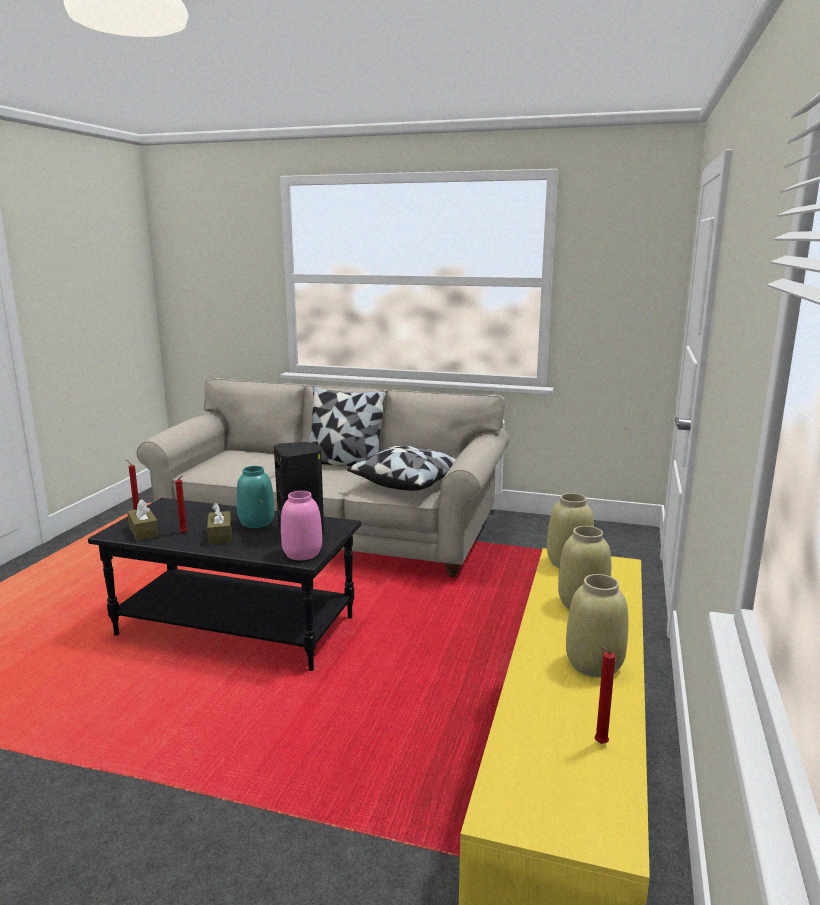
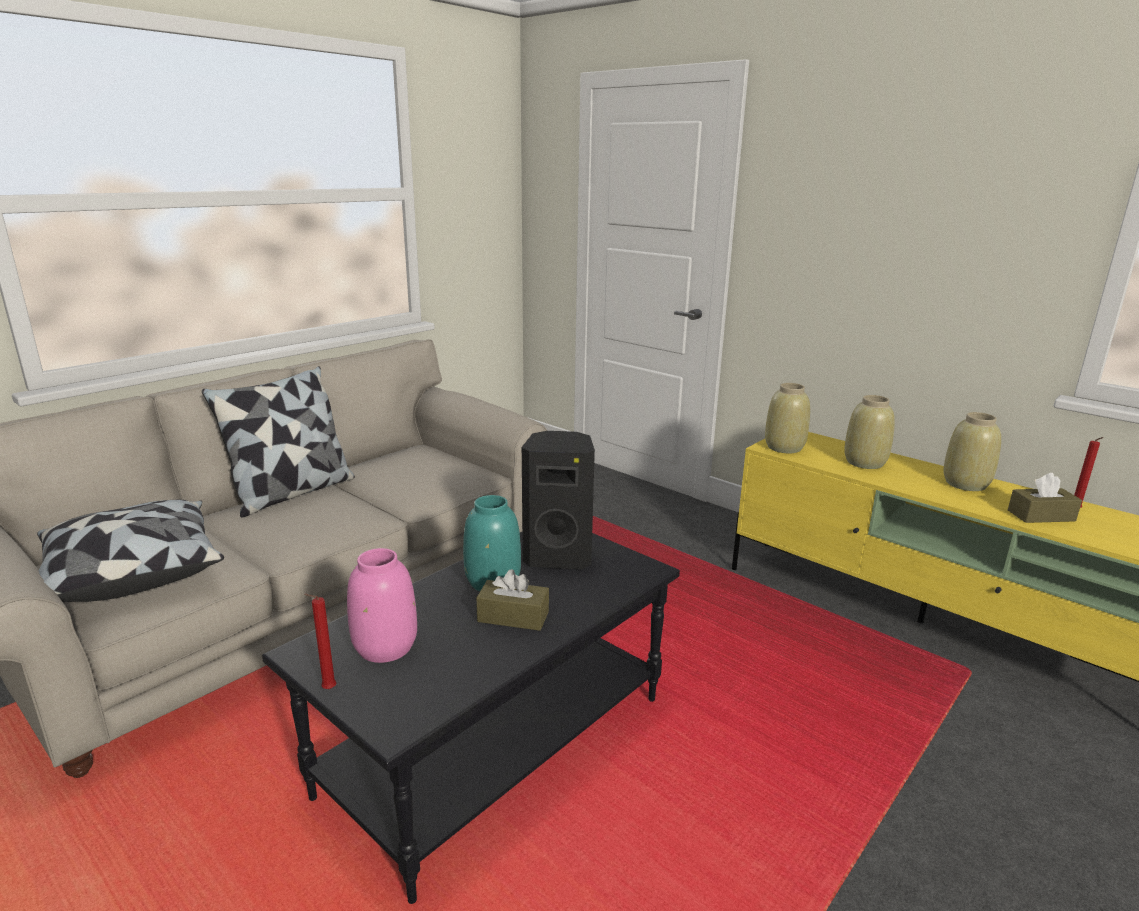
camera: 65 degrees left, 5 degrees up
brown tissue box [127,500,159,541] -> brown tissue box moved to [1008,473,1082,523]
red candle [175,476,187,533] -> none
pink vase [281,491,322,560] -> pink vase moved to [347,548,417,663]
pillow [347,445,457,491] -> pillow moved to [37,500,224,602]

